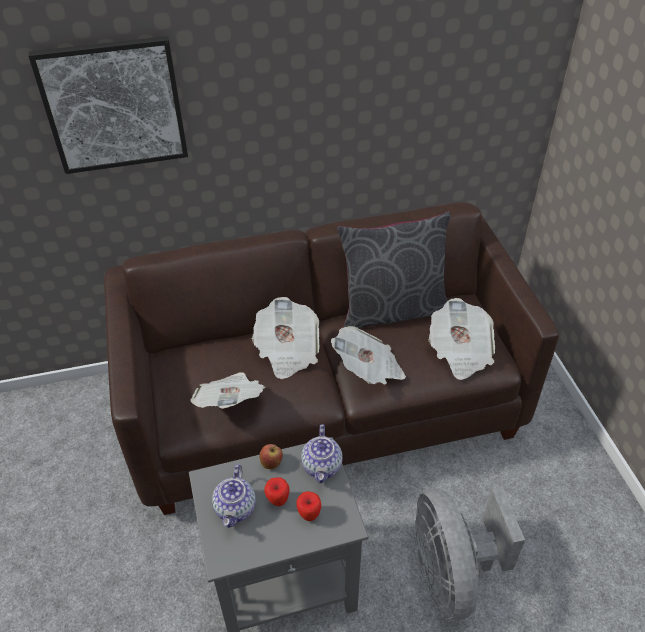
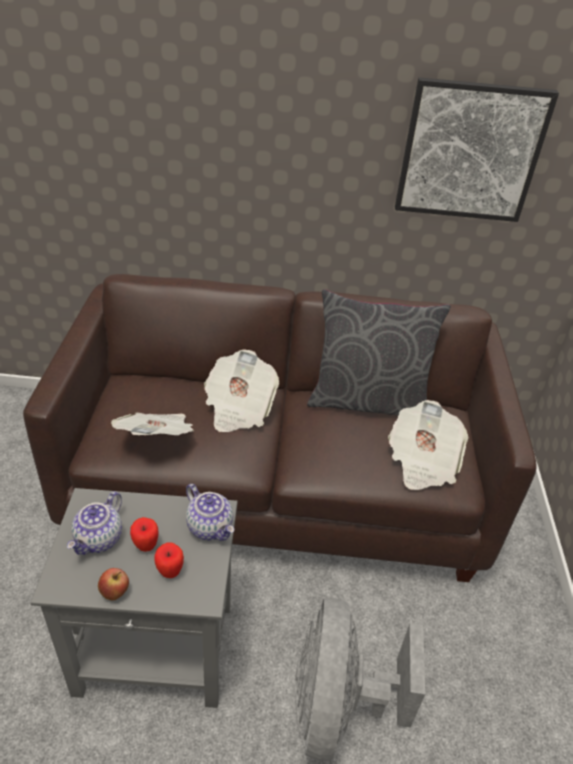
camera: 15 degrees right, 5 degrees down
picture [28,36,188,174] -> picture moved to [395,77,559,222]
apple [259,444,283,469] -> apple moved to [98,568,129,600]
teapot [301,424,342,483] -> teapot turned 60 degrees counterclockwise [186,484,234,541]
newspaper [331,326,406,385] -> none

